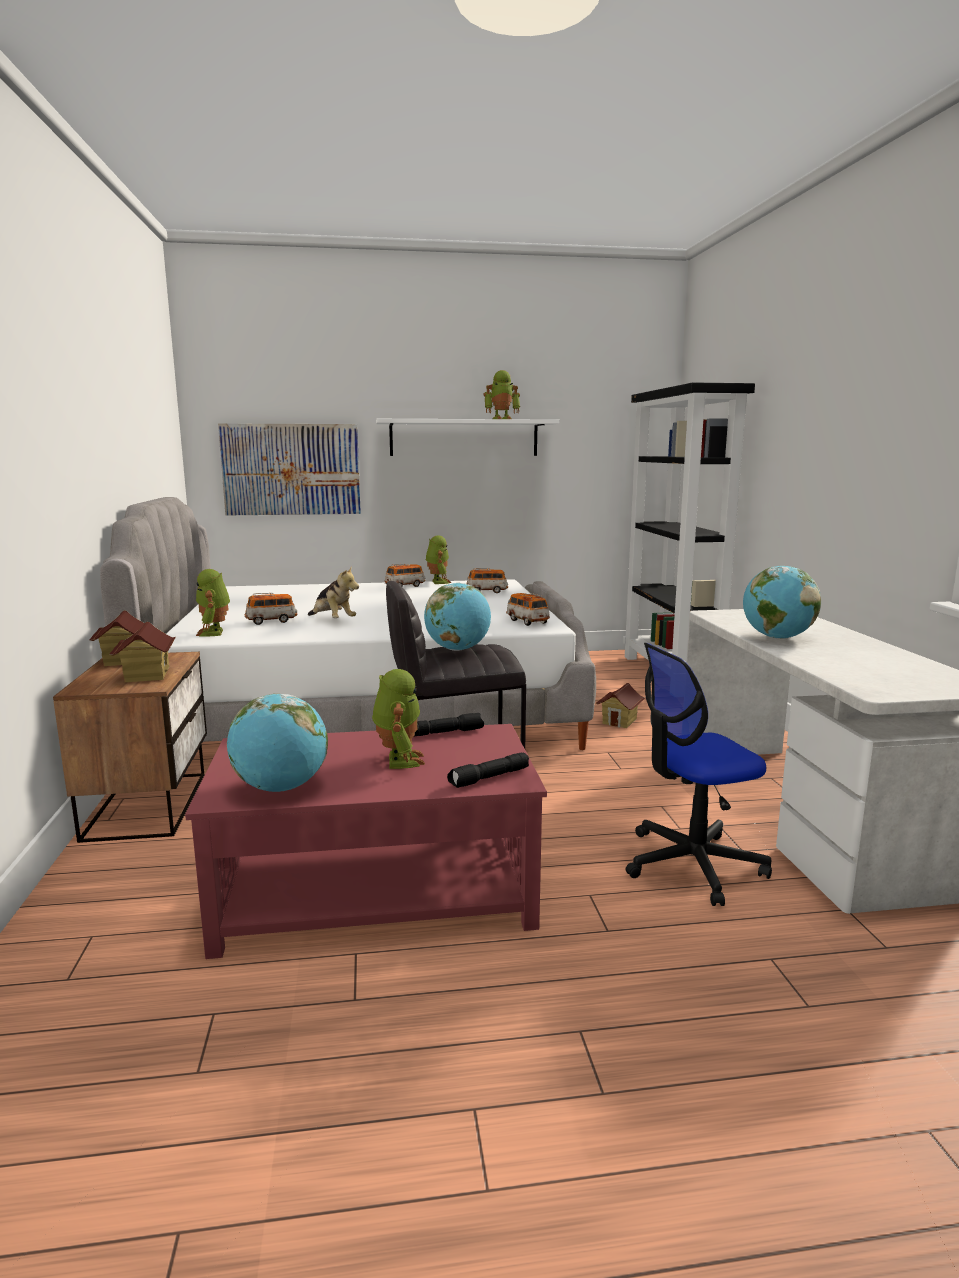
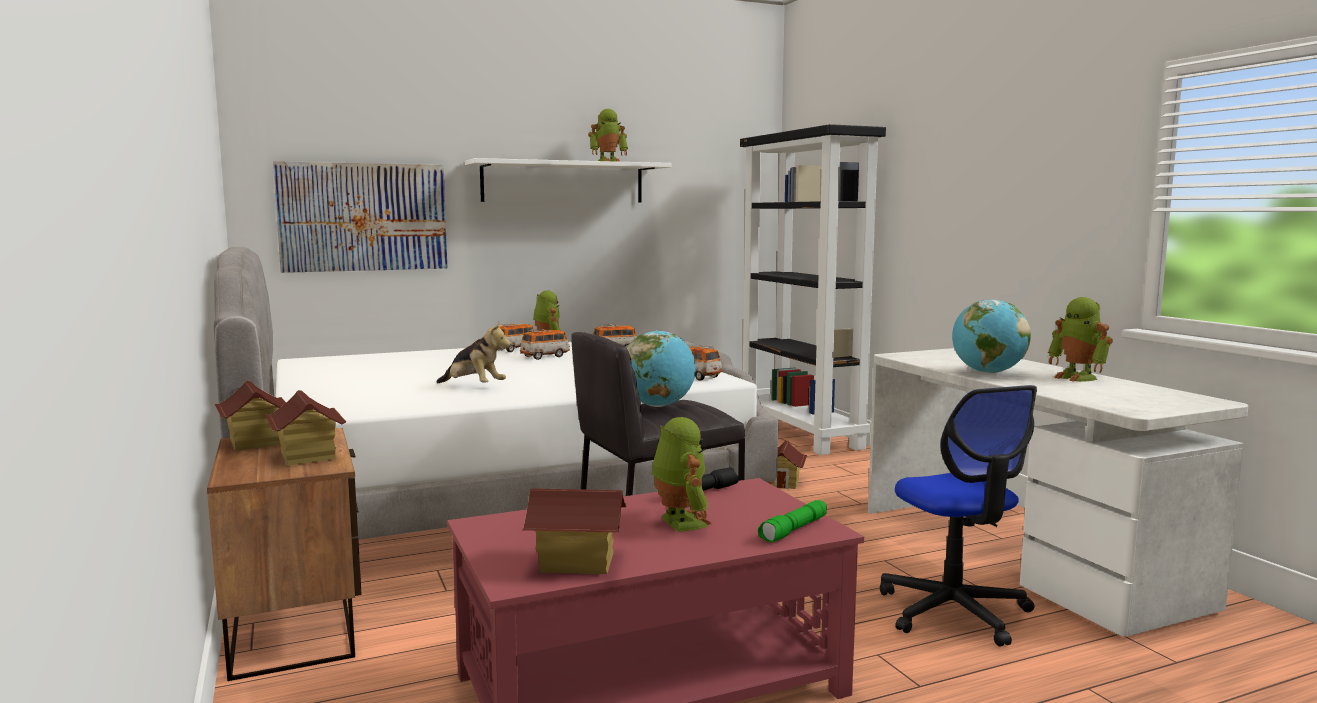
camera: 15 degrees left, 5 degrees down
toy robot [196,569,230,637] -> toy robot moved to [1048,297,1113,382]
globe [227,694,328,792] -> toy house [522,488,626,574]
toy car [245,593,297,625] -> toy car moved to [520,329,570,360]
black flashlight [447,753,529,788] -> green flashlight [758,500,827,542]
office chair [626,643,772,906] -> office chair turned 75 degrees counterclockwise [880,385,1037,647]

